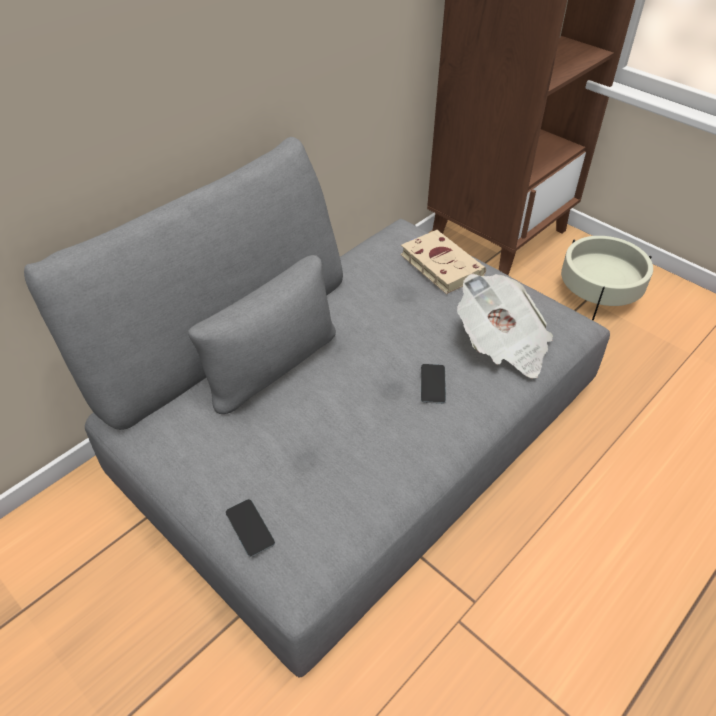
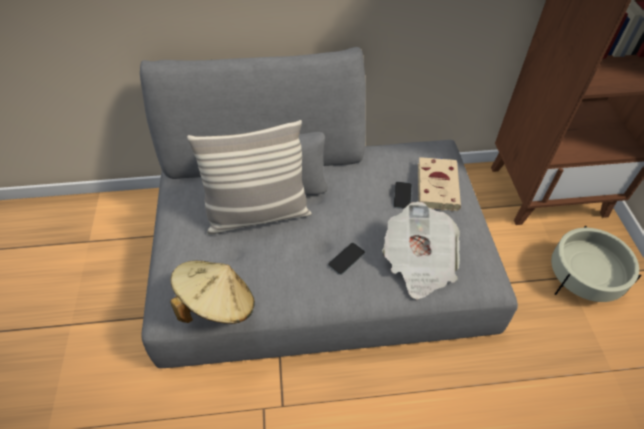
camera: 40 degrees right, 5 degrees up
phone [226,499,275,557] -> phone moved to [393,182,412,209]
none -> beige hat [170,261,255,324]
none -> pillow [187,120,312,235]

